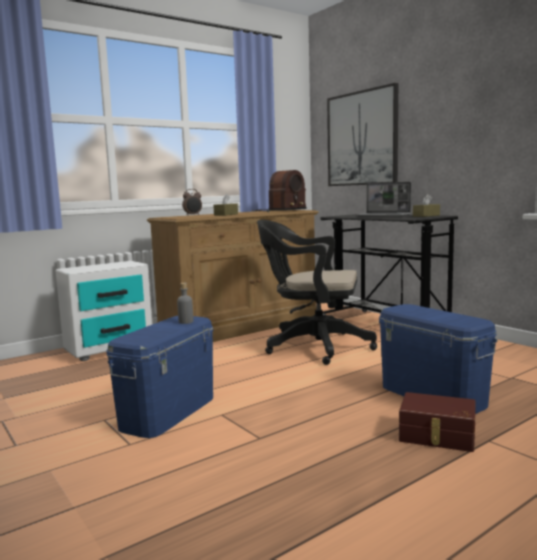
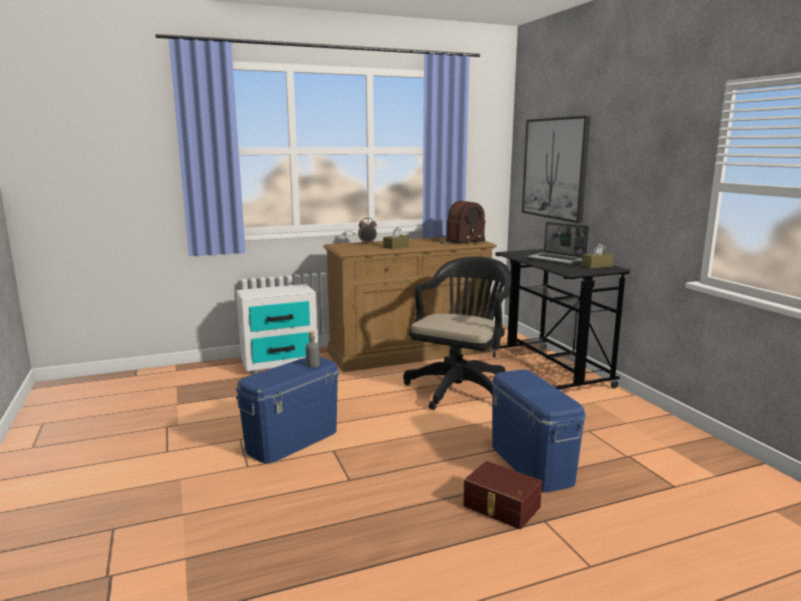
camera: 15 degrees right, 5 degrees up
black office chair [257,220,377,365] -> black office chair turned 90 degrees clockwise [403,257,511,410]

